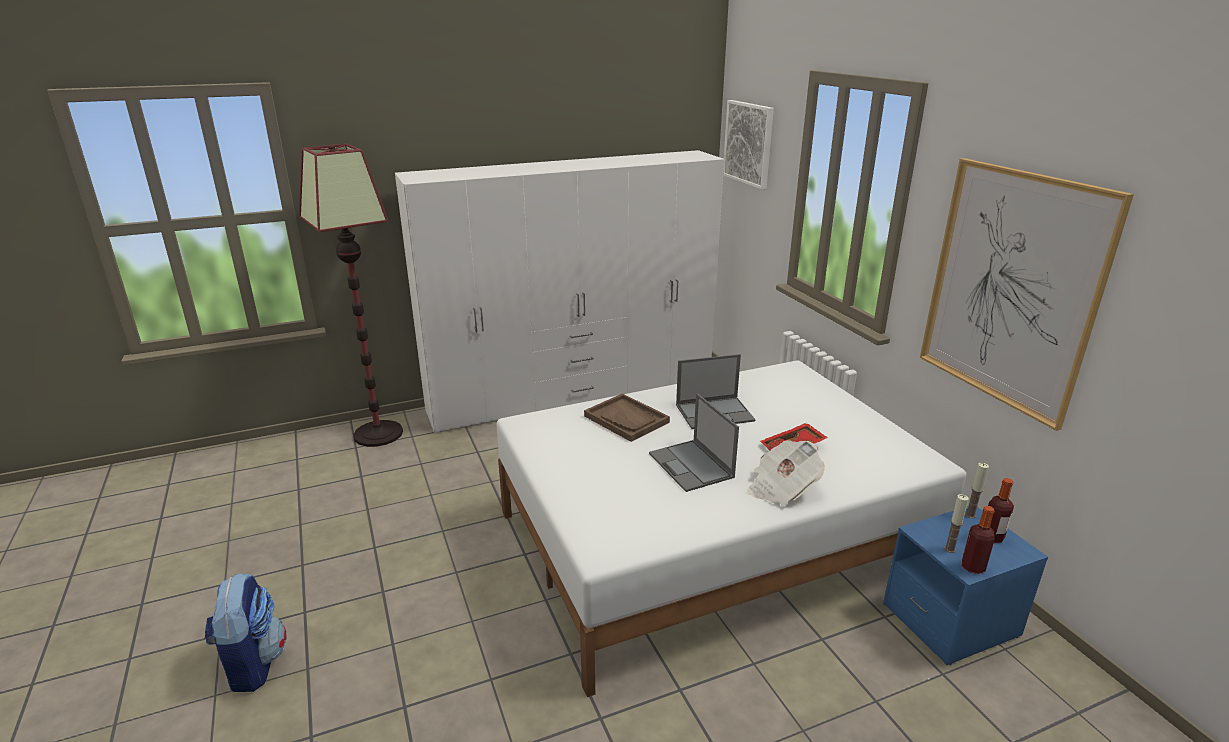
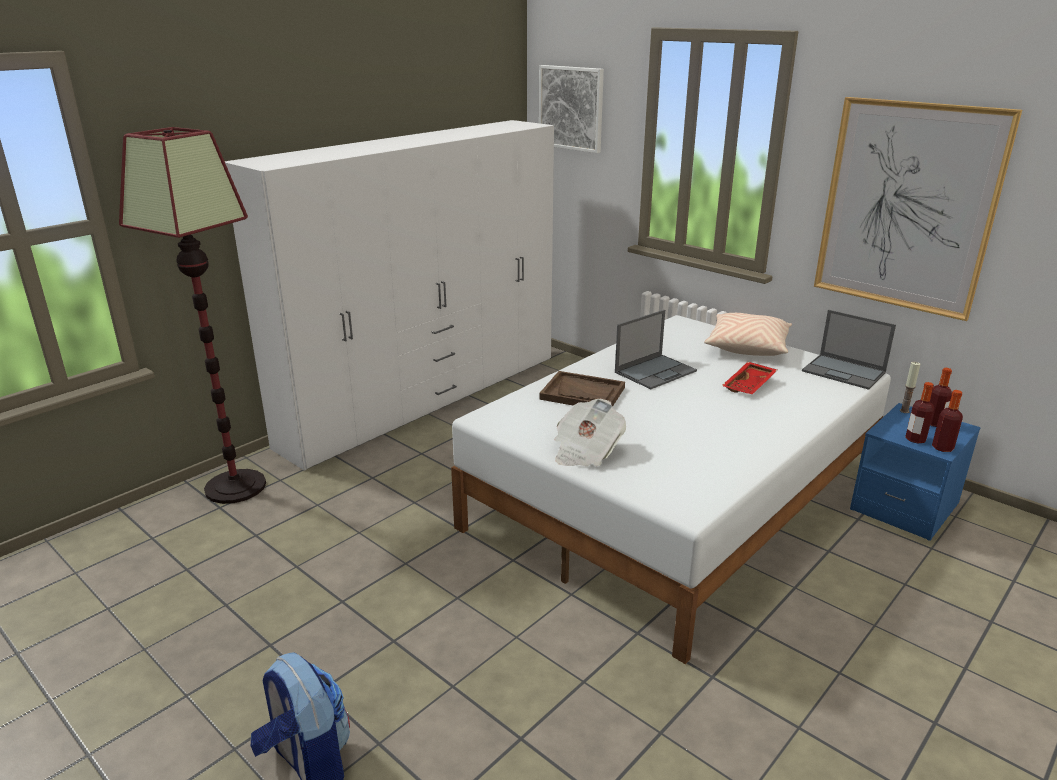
camera: 25 degrees left, 0 degrees up
laptop [649,393,739,492] -> laptop moved to [802,310,896,390]
newspaper [747,440,825,506] -> newspaper moved to [554,399,626,466]
candle [944,494,969,553] -> bottle [905,382,934,443]
none -> beige pillow [704,313,792,356]

